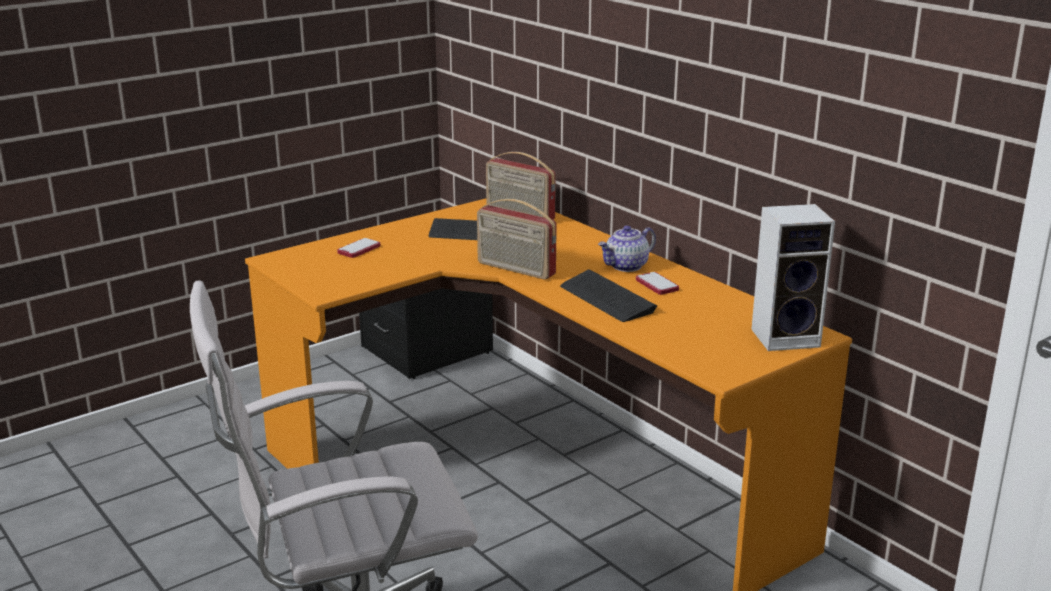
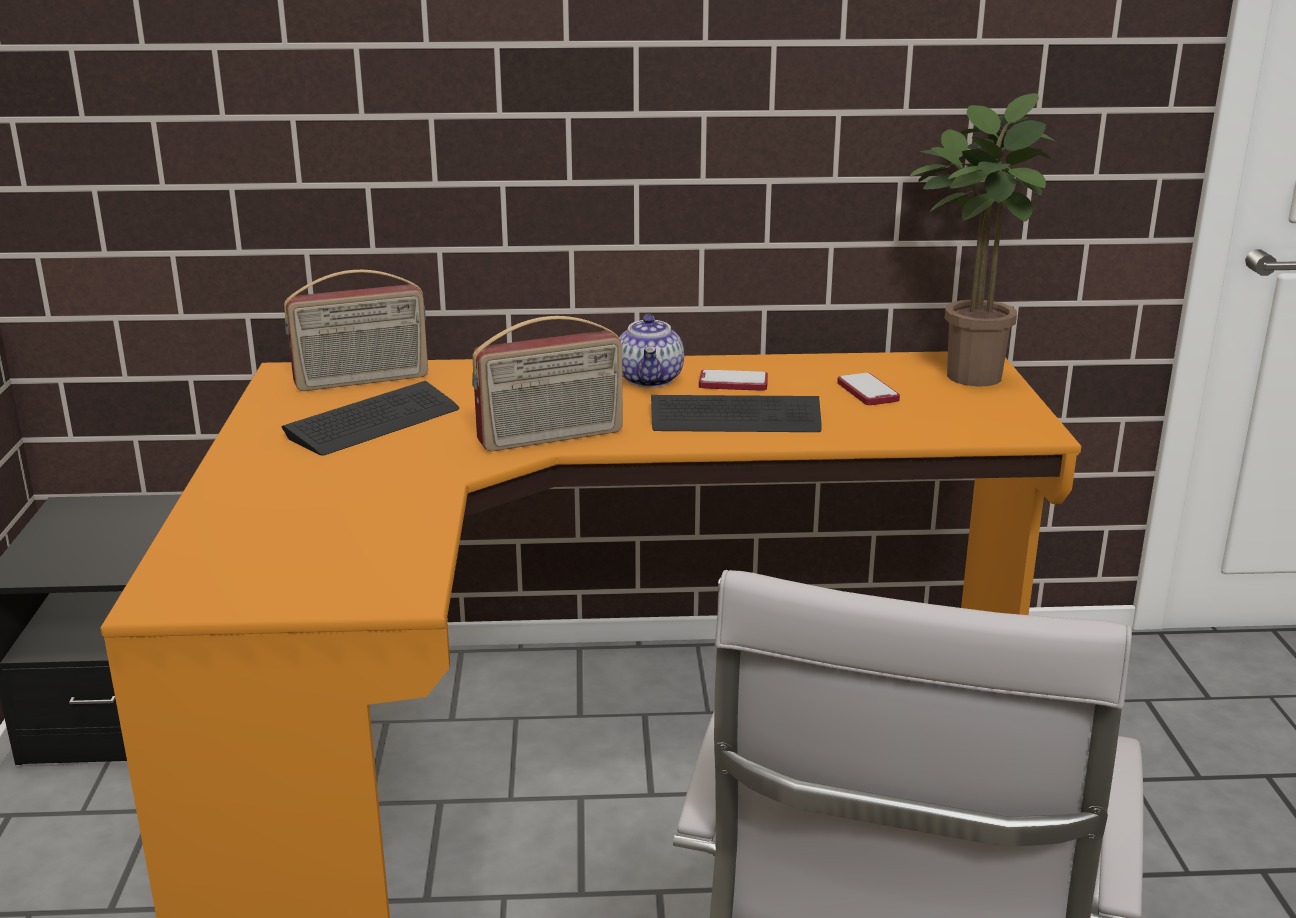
camera: 55 degrees left, 0 degrees up
phone [337,238,380,258] -> phone moved to [837,373,900,405]
speaker [751,204,835,351] -> potted plant [910,93,1056,387]

